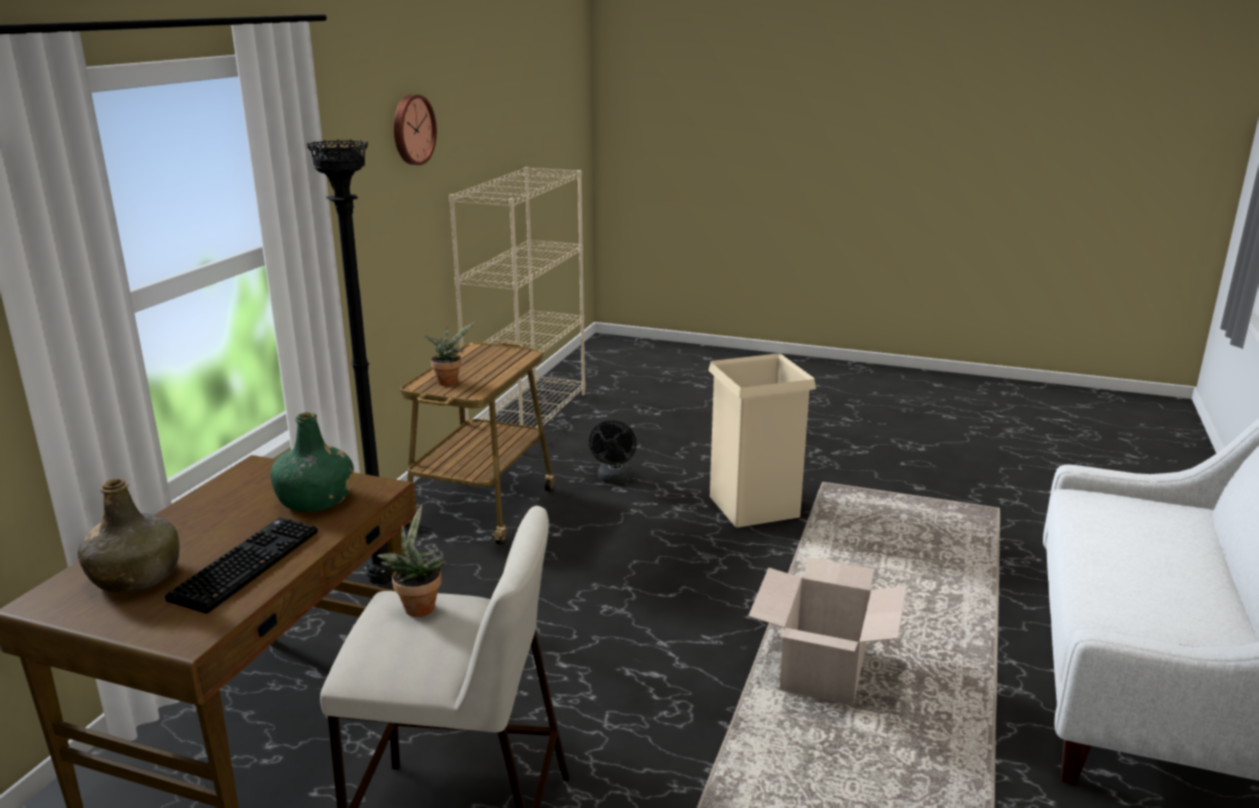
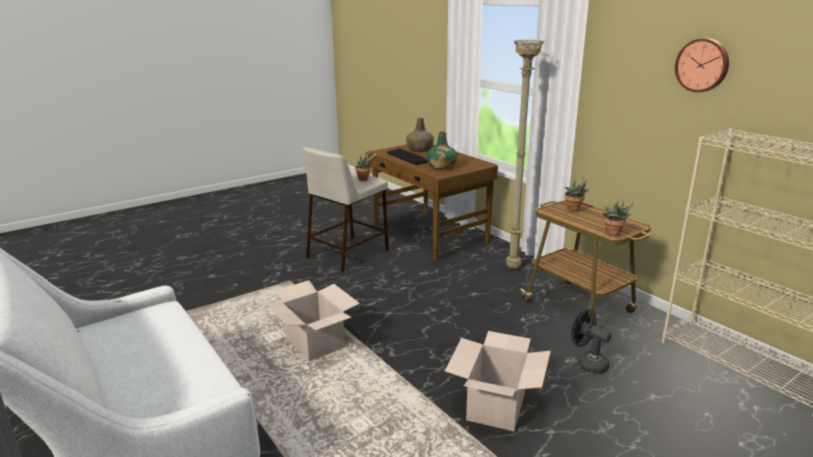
camera: 125 degrees right, 0 degrees up
black floor lamp [307,139,392,584] -> beige floor lamp [506,39,544,269]
beige trash can [708,353,816,527] -> cardboard box [445,331,551,431]
none -> potted plant [602,199,633,236]

